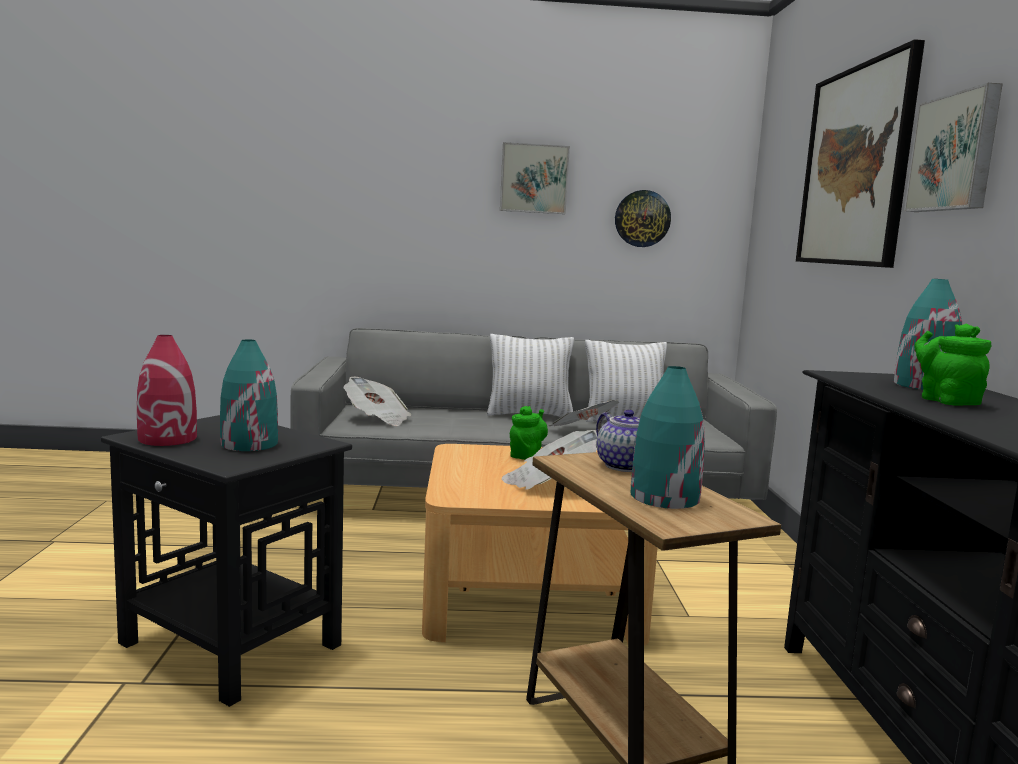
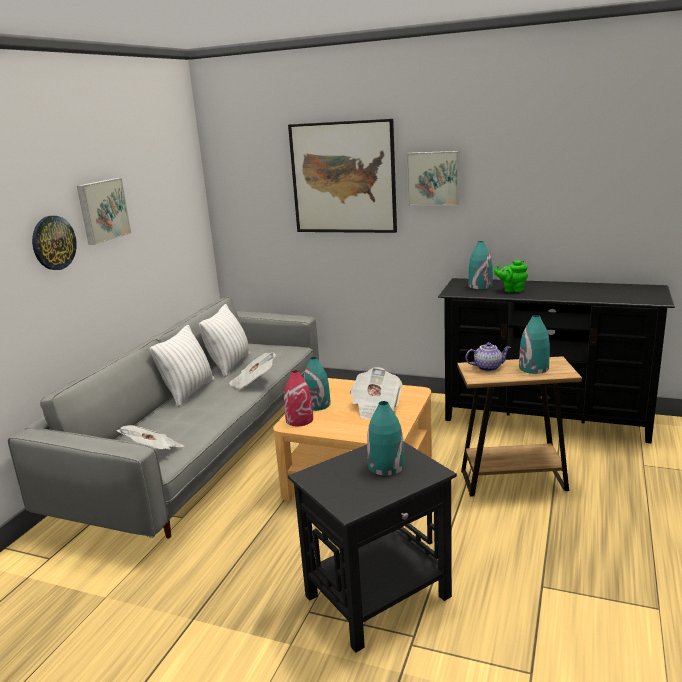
camera: 65 degrees left, 10 degrees up
red vase [137,335,197,446] -> red vase moved to [284,370,313,426]
green teapot [510,406,548,460] -> turquoise vase [303,357,330,411]
wall clock [615,190,671,247] -> wall clock moved to [32,216,77,270]

